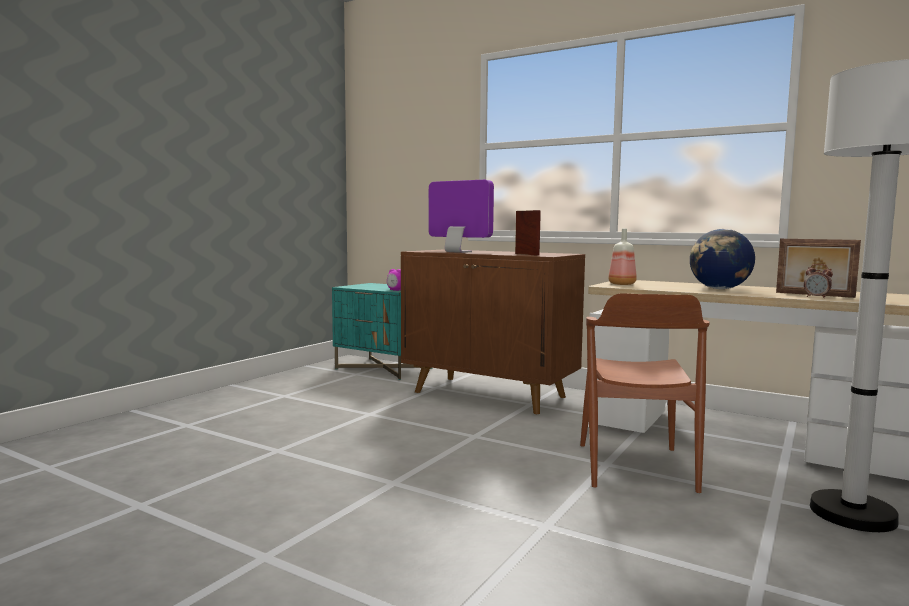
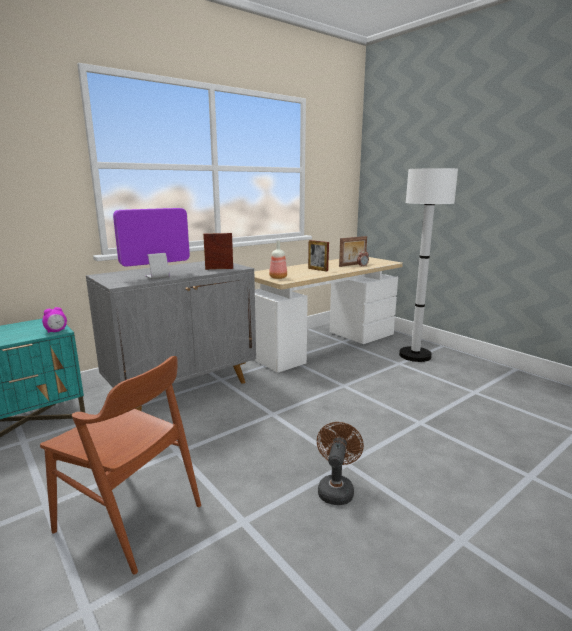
camera: 70 degrees left, 10 degrees up
brown cabinet [401,249,585,414] -> grey cabinet [86,261,256,411]
brown chair [580,293,710,493] -> brown chair moved to [40,356,201,574]
globe [690,229,755,289] -> picture frame [308,240,329,272]
none -> brown fan [317,422,364,505]

